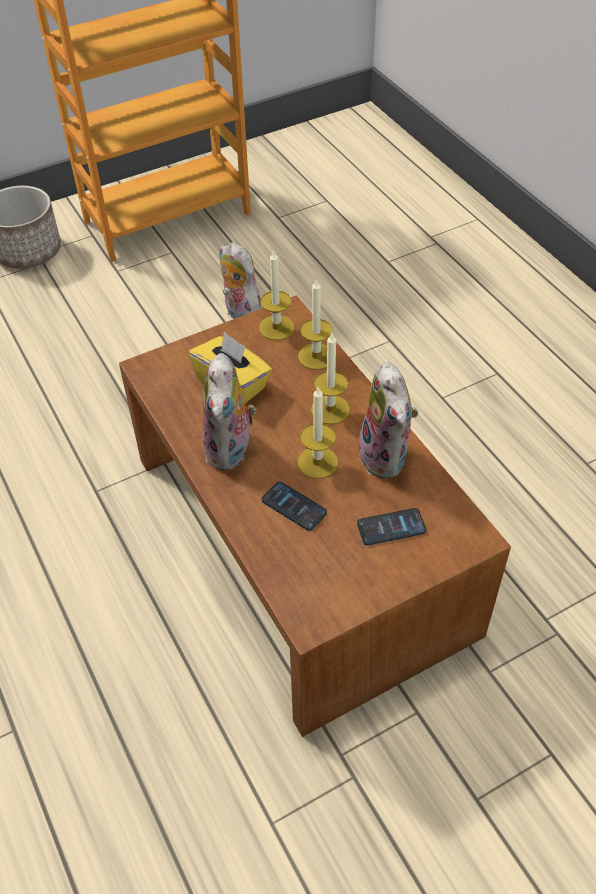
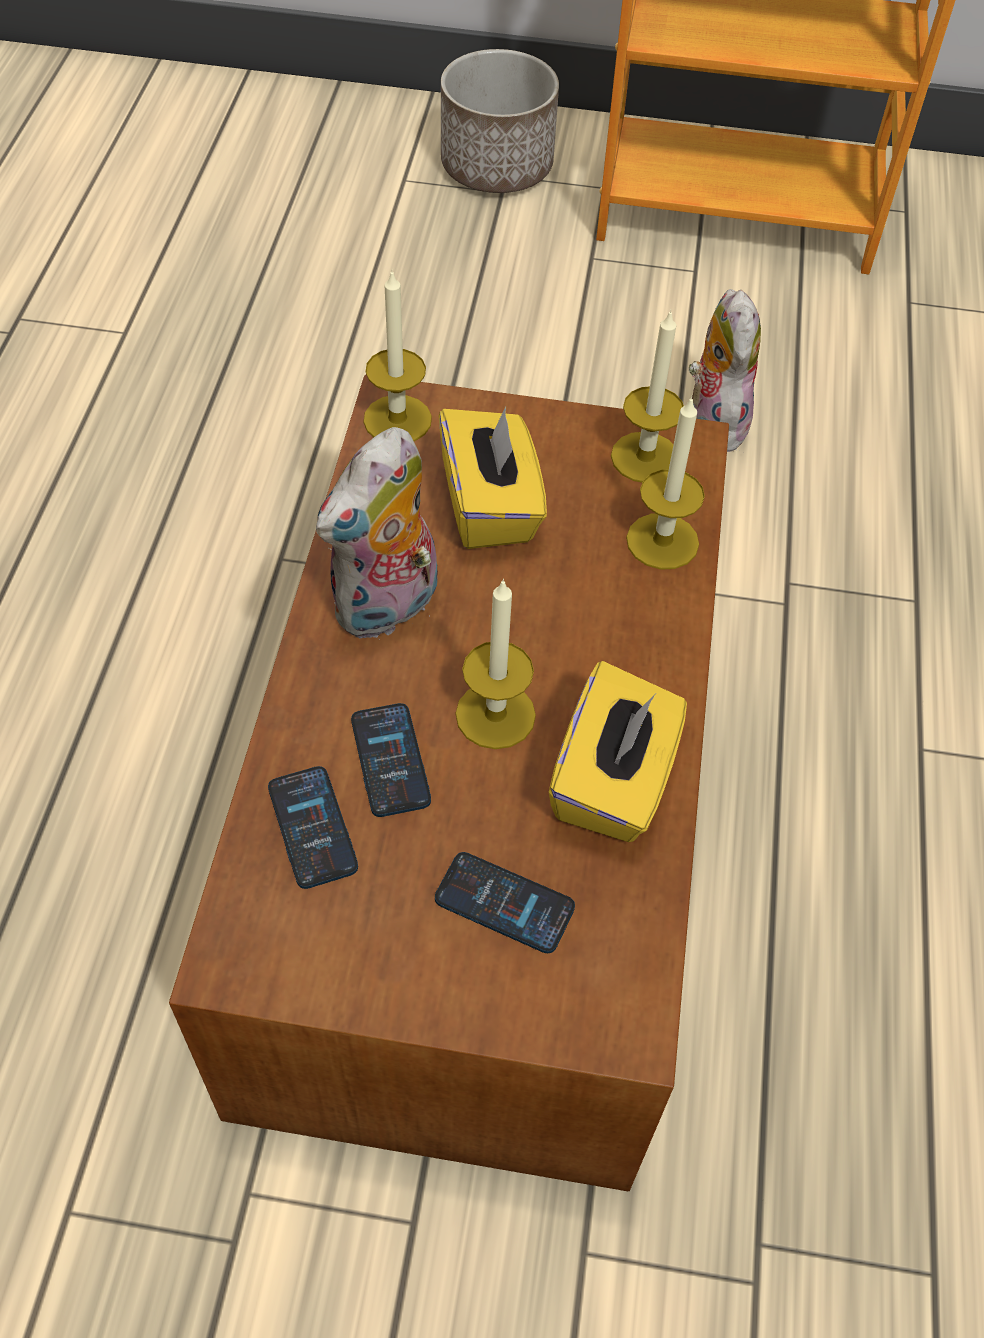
camera: 35 degrees right, 5 degrees up
candle [311,333,350,425] -> candle moved to [363,269,432,441]
plush toy [359,361,419,479] -> yellow tissue box [549,661,687,842]
none -> phone [268,766,358,889]

